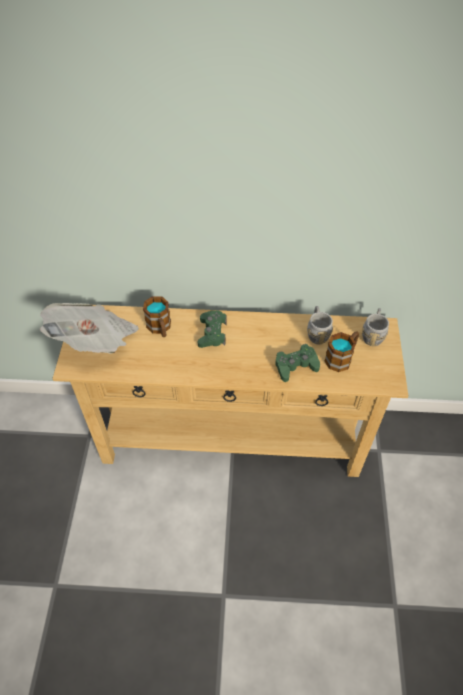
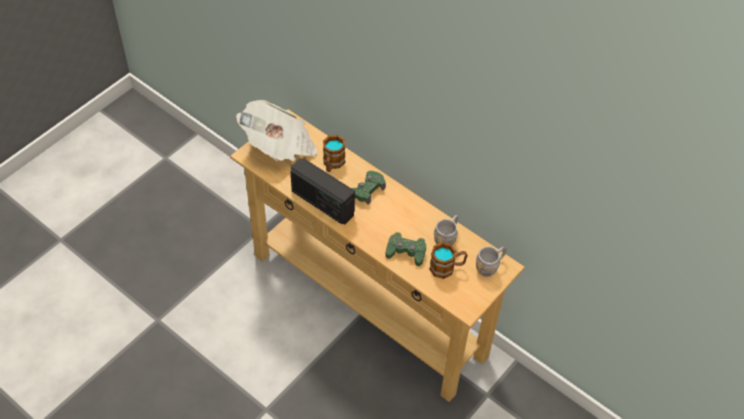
camera: 35 degrees right, 0 degrees up
none -> radio [290,158,355,225]

